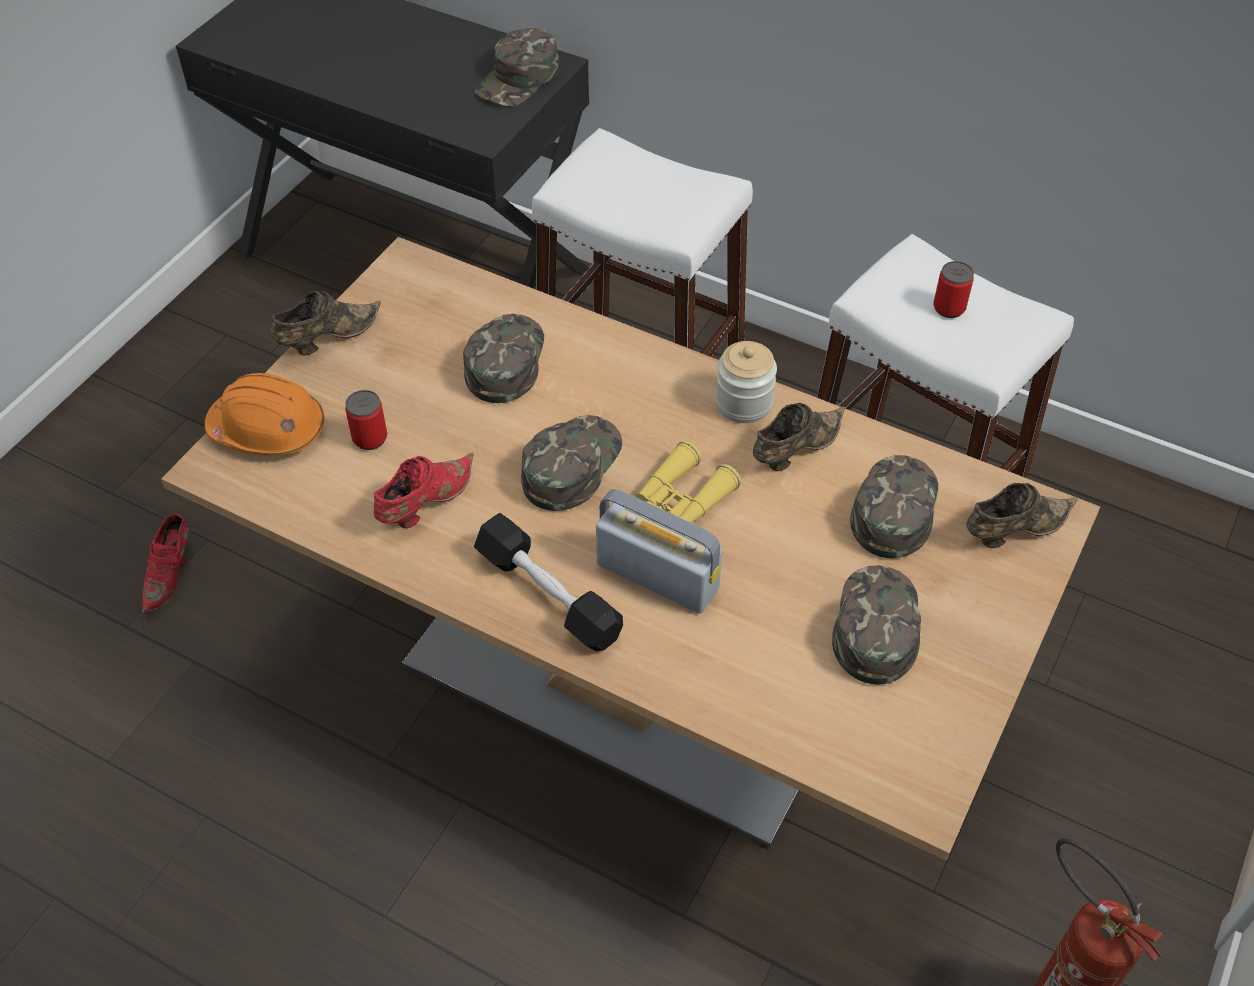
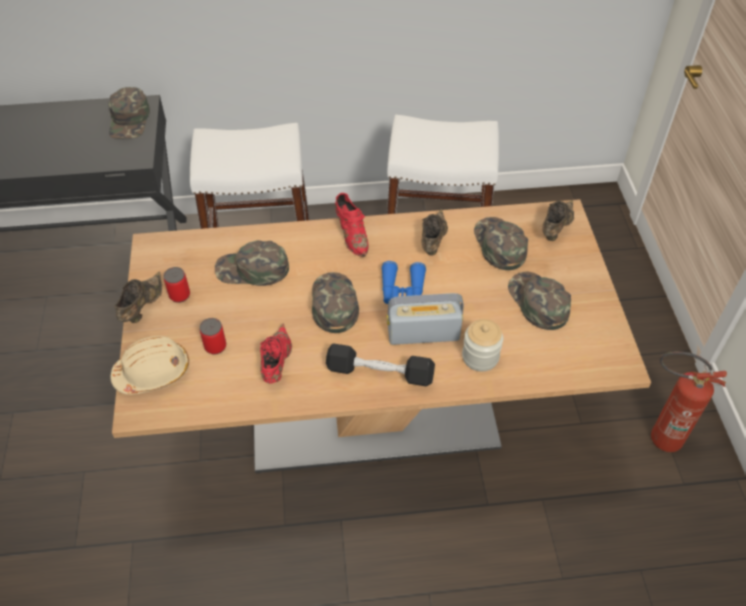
camera: 35 degrees left, 0 degrees up
red shoe [142,513,189,614] -> red shoe moved to [335,193,369,257]
orange hard hat [205,373,325,456] -> beige hard hat [110,336,189,395]
green cap [463,314,544,403] -> green cap turned 60 degrees counterclockwise [215,240,289,286]
yellow binoculars [636,441,741,523] -> blue binoculars [381,261,426,304]
jar [716,341,777,423] -> jar moved to [462,319,503,372]
can [934,261,974,318] -> can moved to [164,267,190,303]

